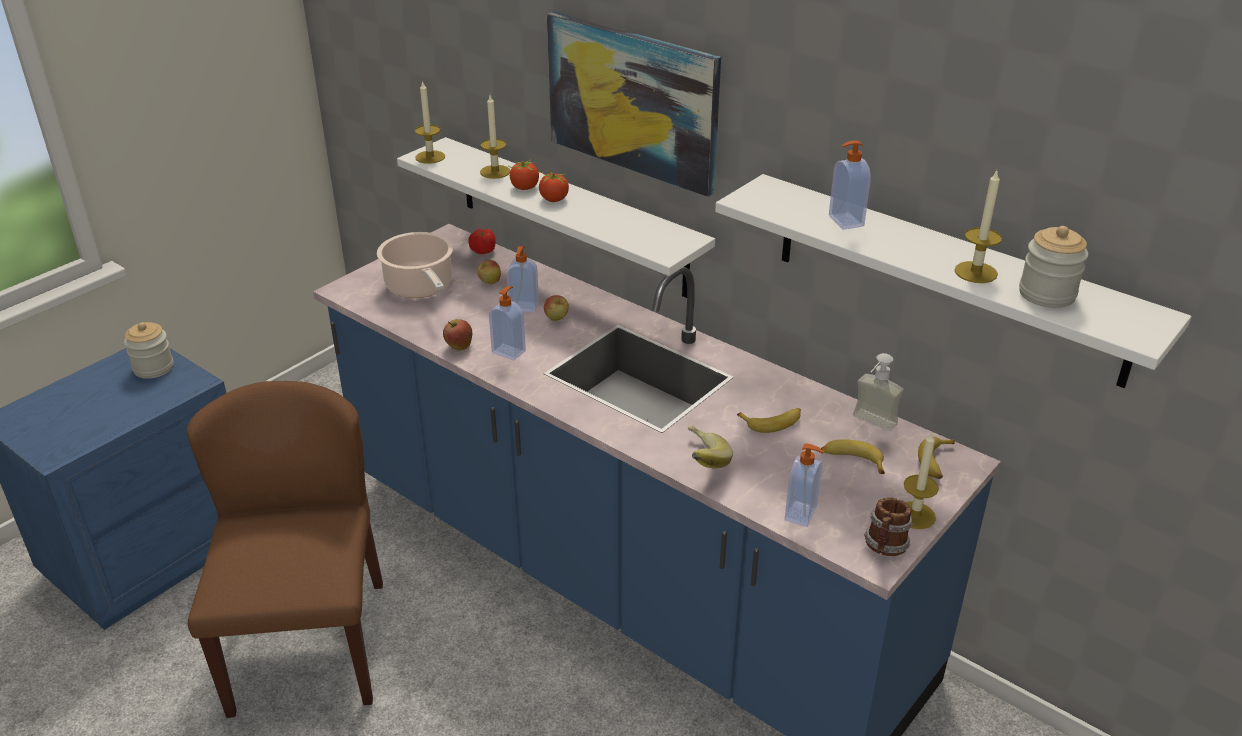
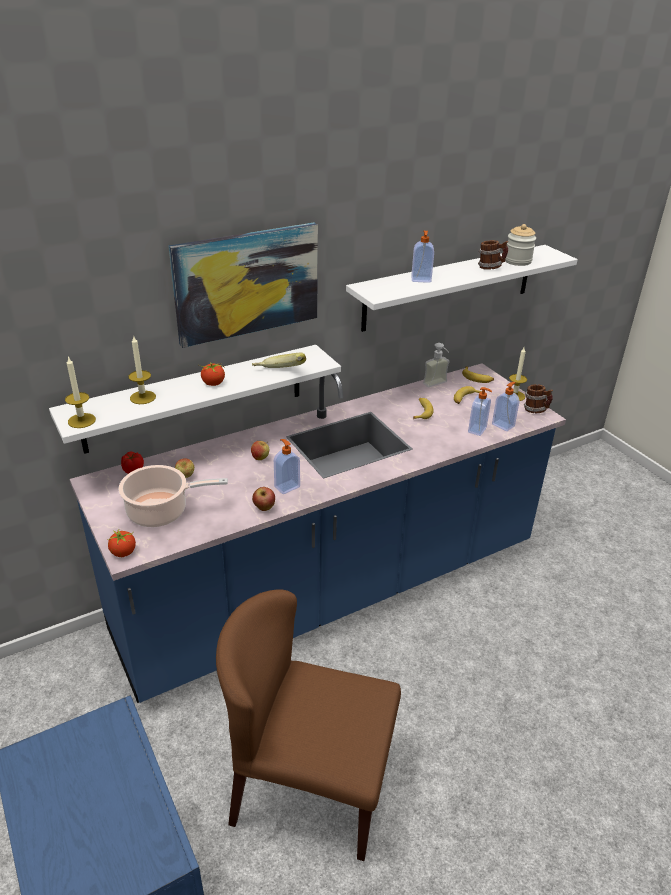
camera: 70 degrees left, 0 degrees up
jar [124,322,174,379] -> none
soap dispenser [507,246,539,313] -> soap dispenser moved to [468,387,492,436]
tomato [509,159,539,190] -> tomato moved to [107,530,136,557]
banana [688,425,733,468] -> banana moved to [252,352,306,368]
candle [954,170,1002,283] -> mug [478,240,508,270]

